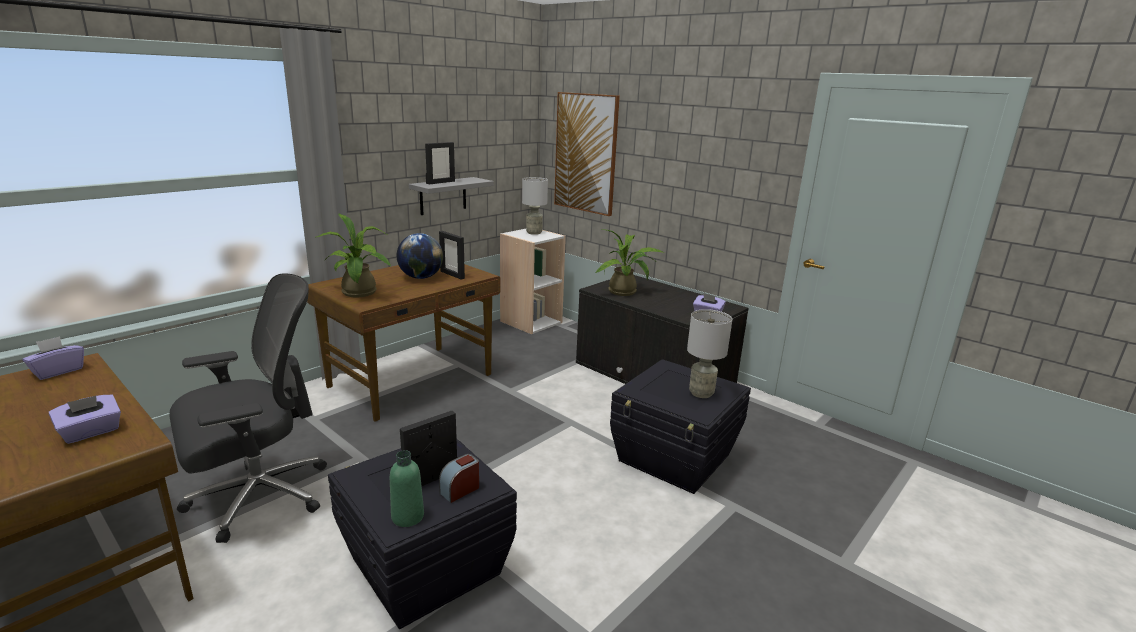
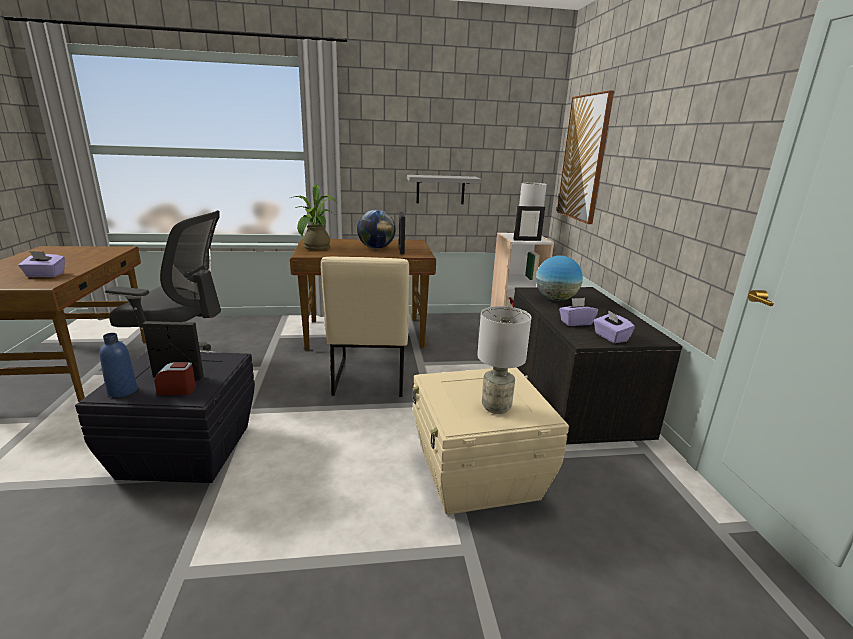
camera: 40 degrees right, 0 degrees up
purple tissue box [22,336,84,380] -> purple tissue box moved to [559,298,598,326]
green bottle [390,450,424,527] -> blue bottle [99,333,138,397]
picture frame [425,142,455,184] -> picture frame moved to [513,206,545,241]
potted plant [595,229,665,296] -> globe [536,256,583,301]
black storage box [610,359,751,494] -> beige storage box [413,367,569,515]
none -> beige chair [320,257,409,397]

